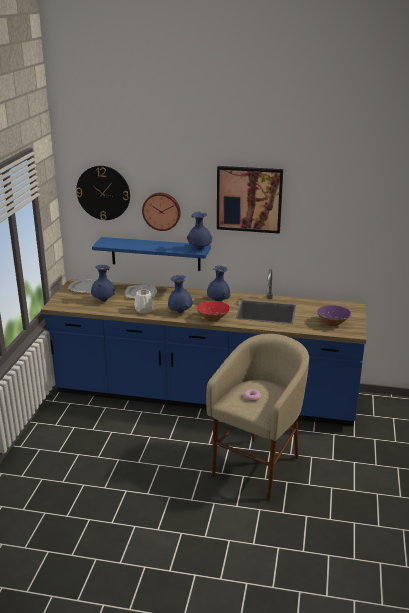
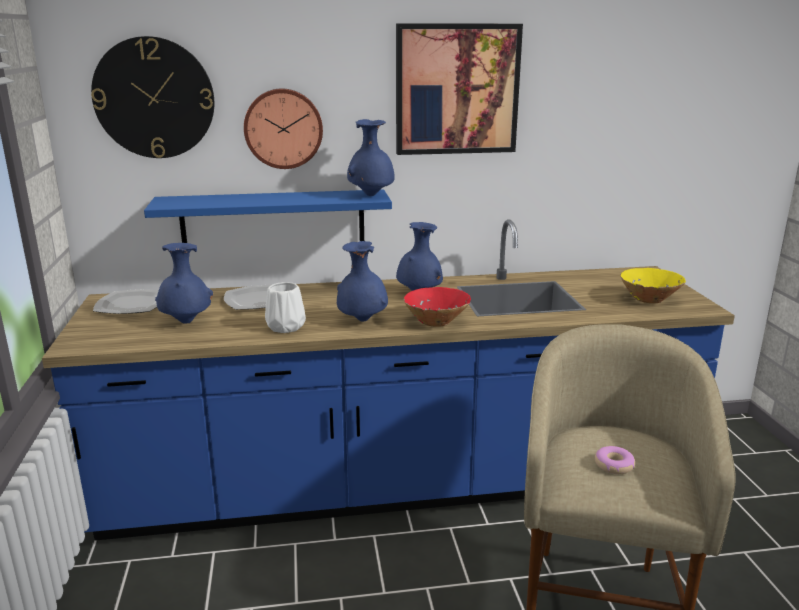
camera: 20 degrees left, 5 degrees down
purple bowl [317,305,351,326] -> yellow bowl [620,268,686,303]

